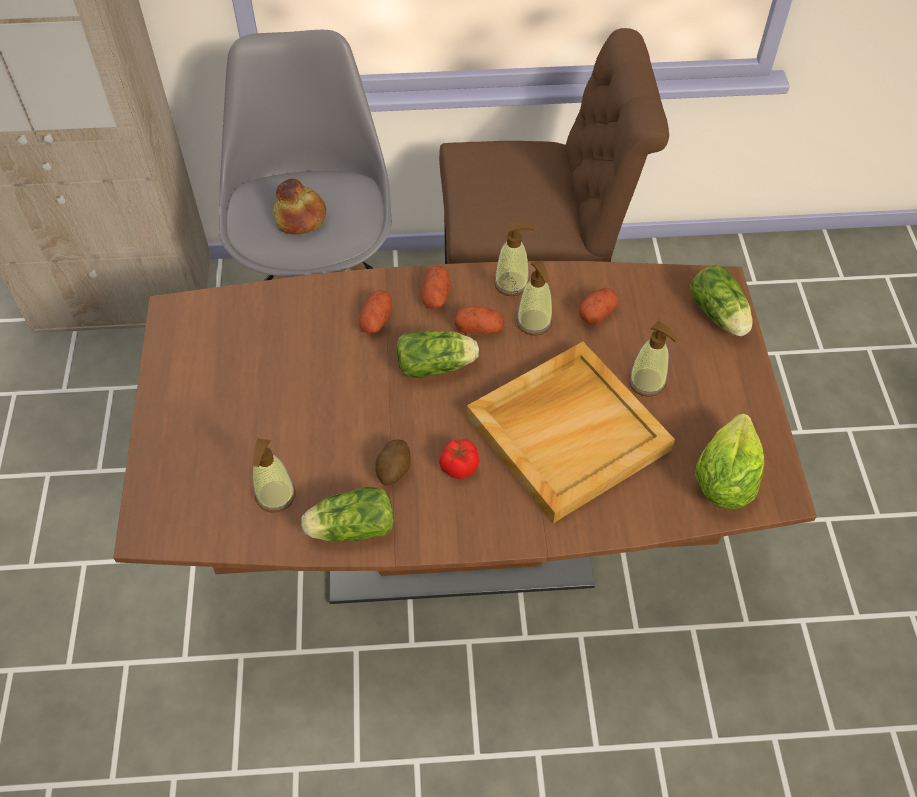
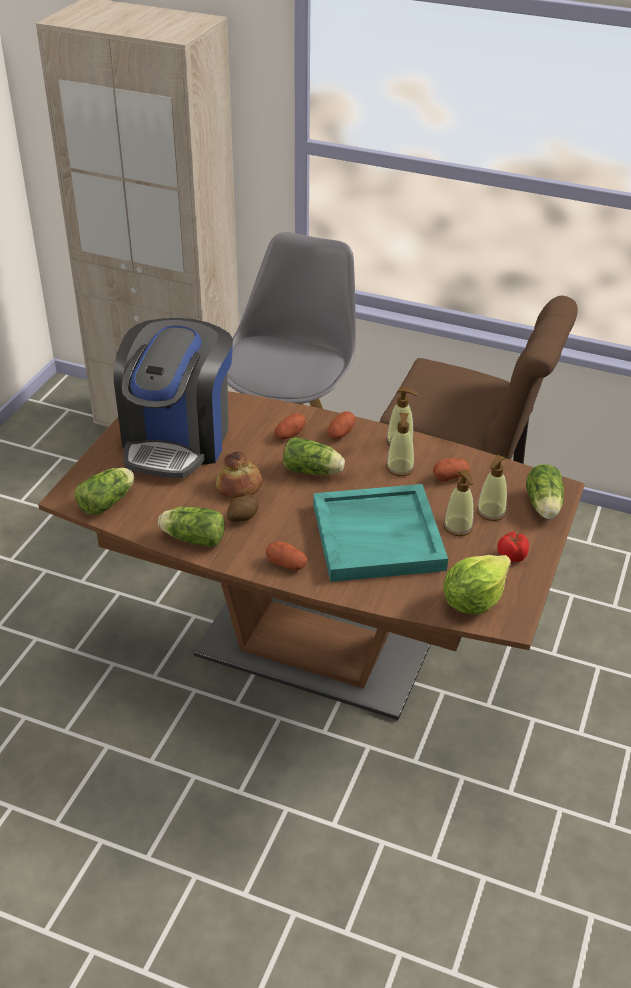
camera: 25 degrees right, 15 degrees down
soap dispenser [253,438,296,513] -> soap dispenser moved to [477,455,507,521]
bread [273,179,327,234] -> bread moved to [216,452,262,499]
tomato [439,439,479,479] -> tomato moved to [498,531,529,562]
potato [455,306,505,334] -> potato moved to [266,541,307,570]
beige tray [467,342,675,523] -> turquoise tray [313,484,448,582]
none -> lettuce [74,468,134,515]
none -> coffee machine [113,318,233,478]

